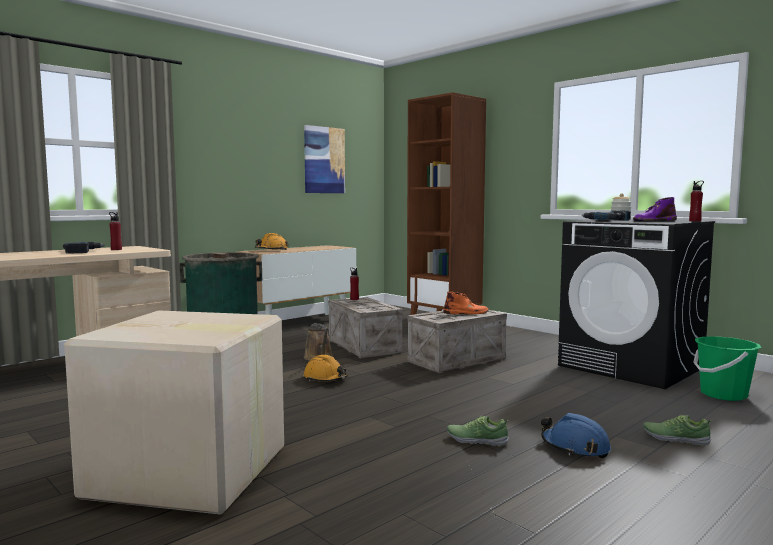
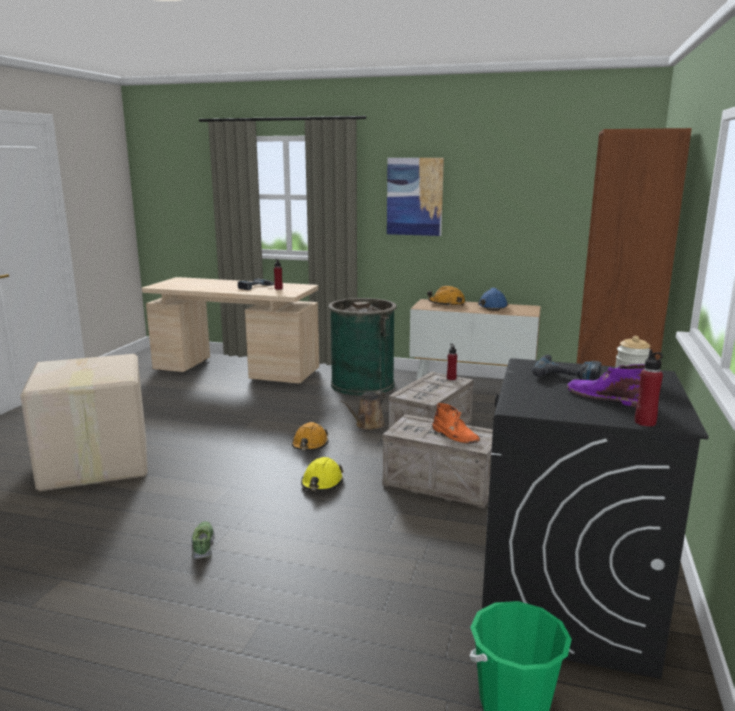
camera: 60 degrees right, 10 degrees up
picture [304,125,345,193] -> picture moved to [387,158,444,236]
blue hard hat [541,413,611,459] -> blue hard hat moved to [478,288,508,311]
shoe [643,414,712,446] -> none
none -> yellow hard hat [301,457,344,491]

